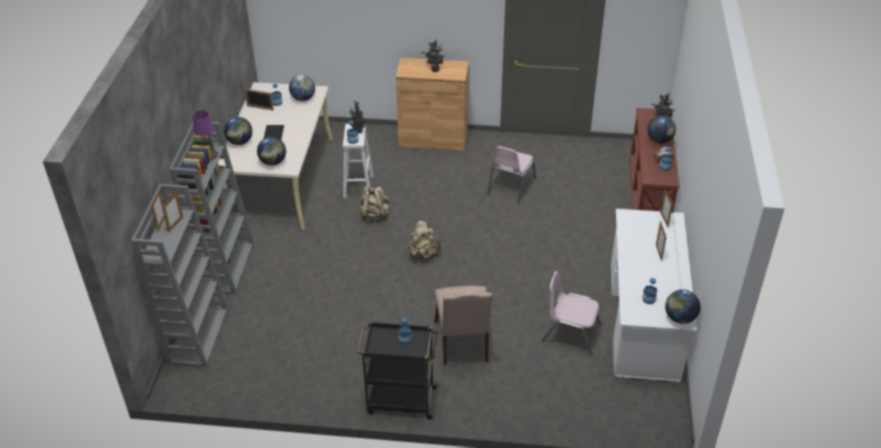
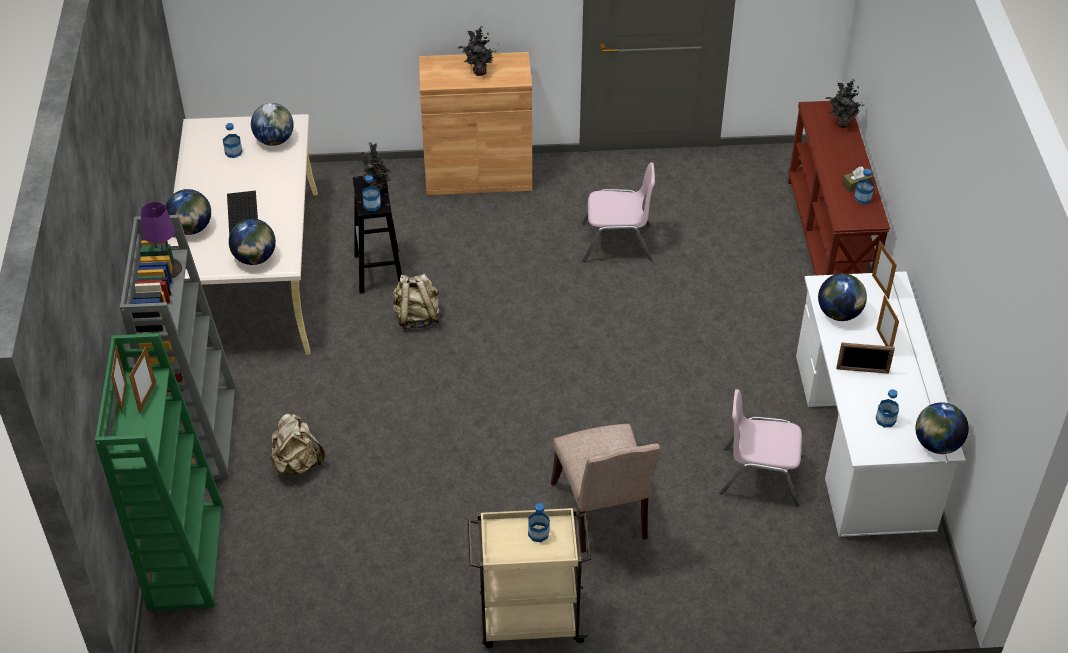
camera: 10 degrees left, 5 degrees up
grey bookcase [131,184,229,368] -> green bookcase [95,333,224,611]
picture frame [244,89,274,110] -> picture frame moved to [836,342,895,374]
white stool [343,124,373,198] -> black stool [353,176,402,293]
black cart [356,321,439,419] -> beige cart [468,508,591,648]
beige backpack [409,221,441,259] -> beige backpack moved to [271,414,325,475]
pink chair [487,146,536,203] -> pink chair turned 105 degrees counterclockwise [582,162,655,262]
globe [647,115,676,144] -> globe moved to [818,273,867,321]

